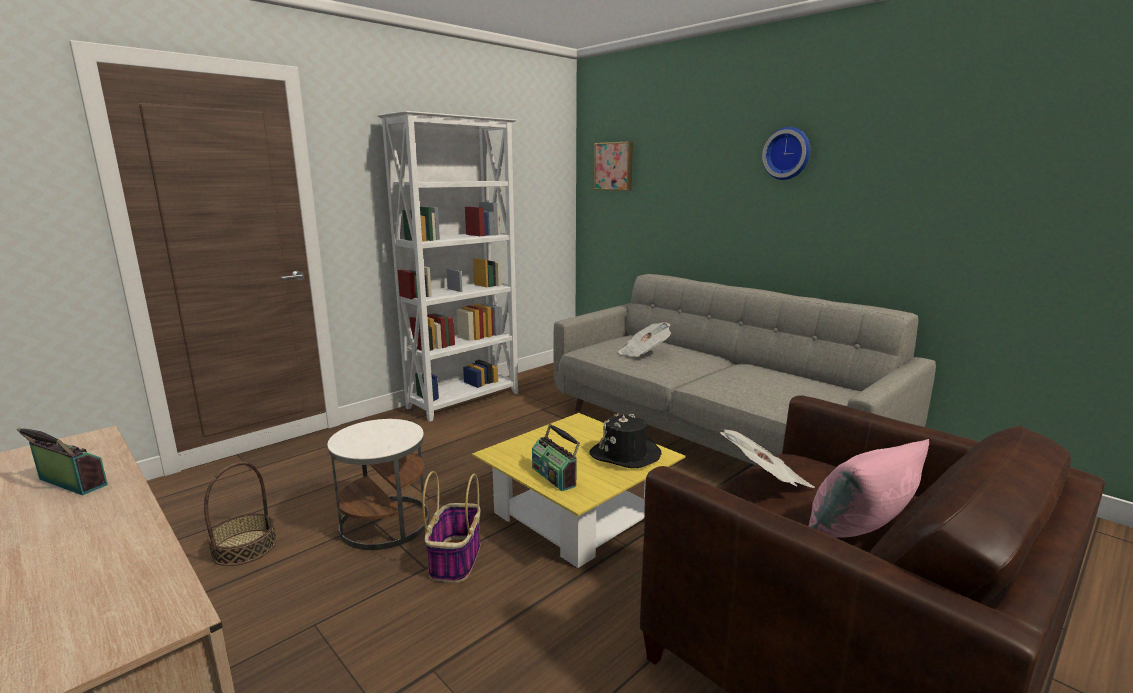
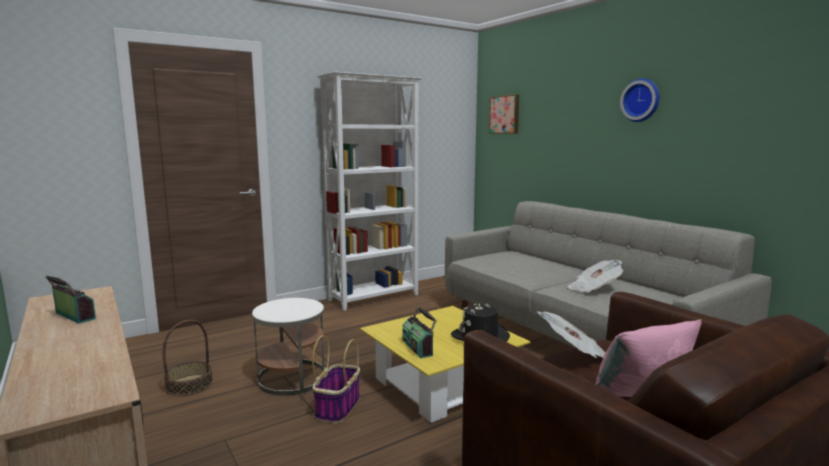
camera: 10 degrees right, 5 degrees down
newspaper [618,322,671,357] -> newspaper moved to [568,260,623,293]

